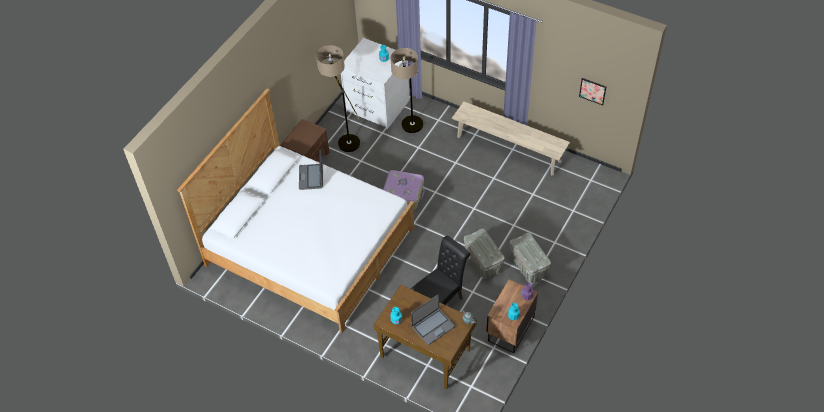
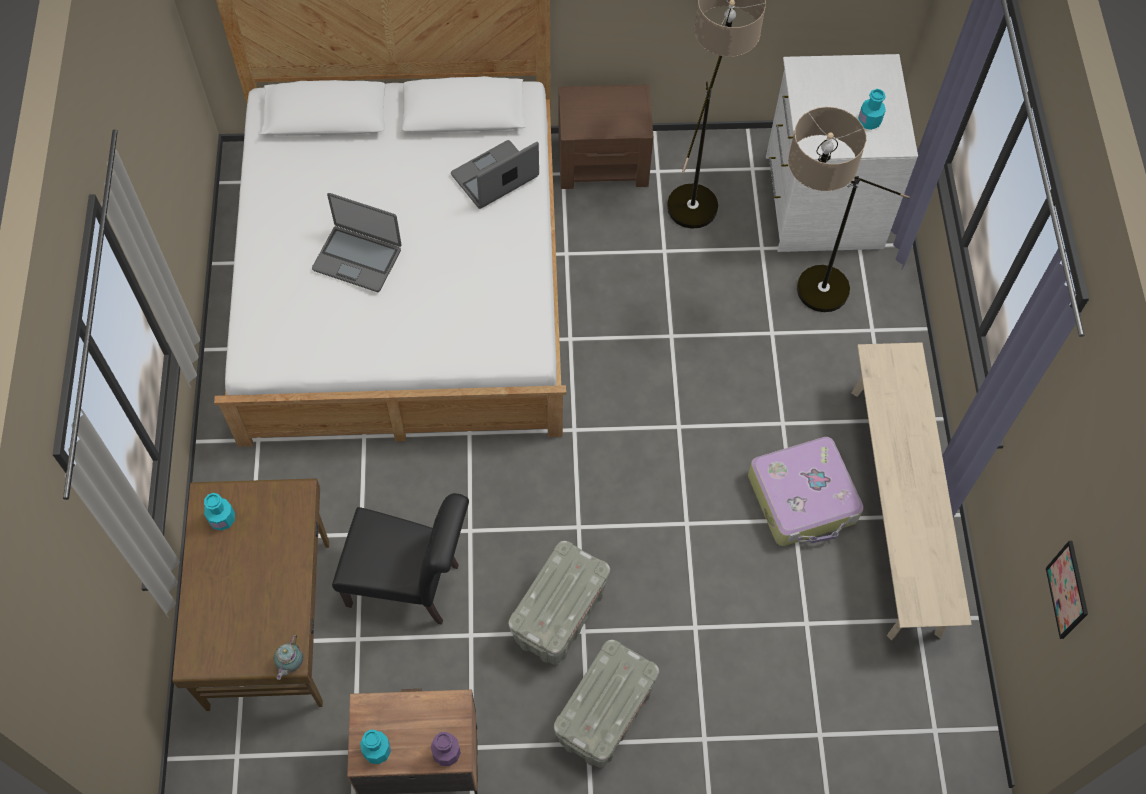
camera: 55 degrees right, 10 degrees up
suitcase [383,170,425,210] -> suitcase moved to [748,437,864,546]
laptop [411,294,455,345] -> laptop moved to [312,193,402,292]

